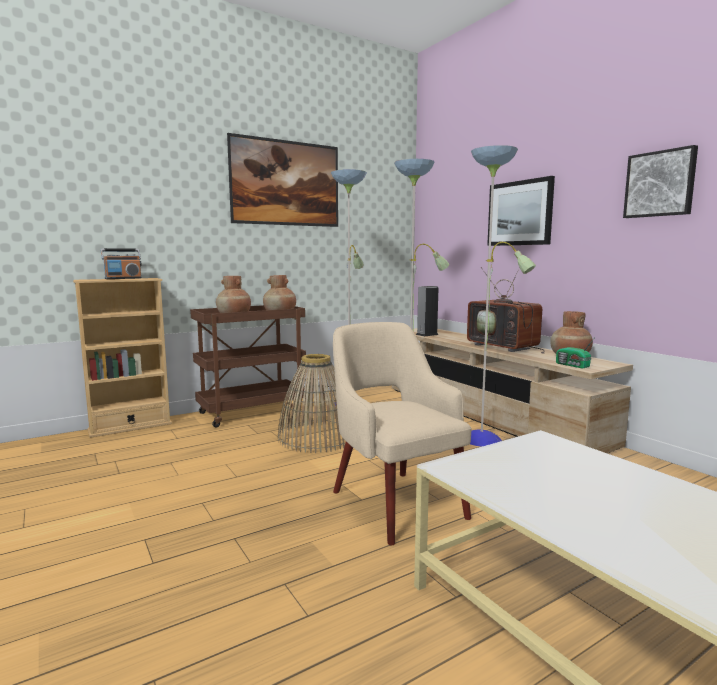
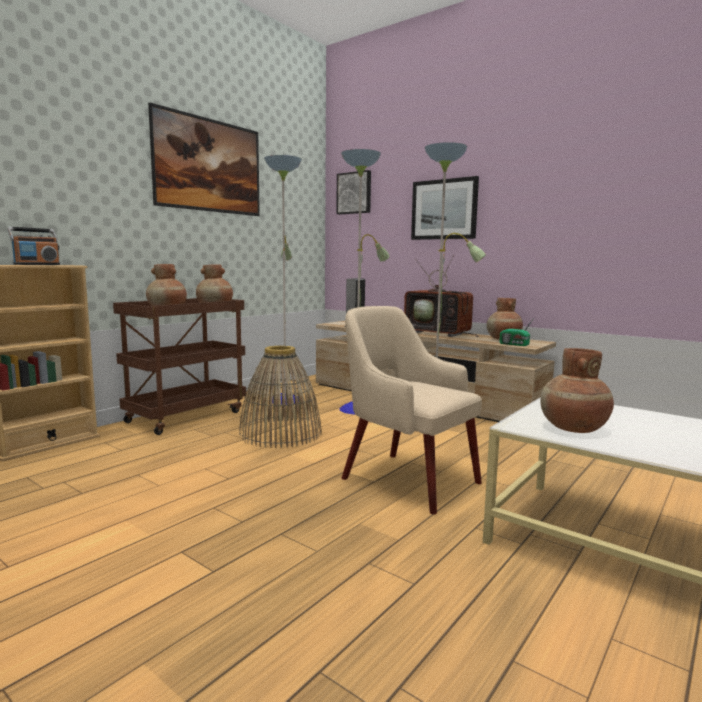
camera: 20 degrees left, 0 degrees up
picture [623,145,698,218] -> picture moved to [336,170,371,214]
none -> brown vase [540,348,614,433]

